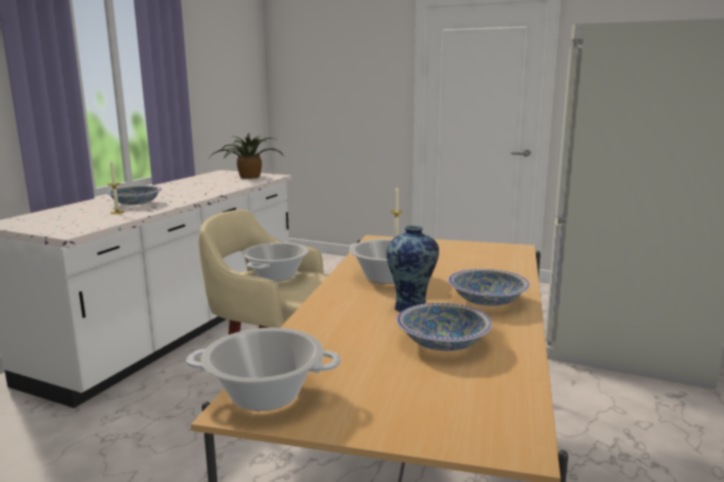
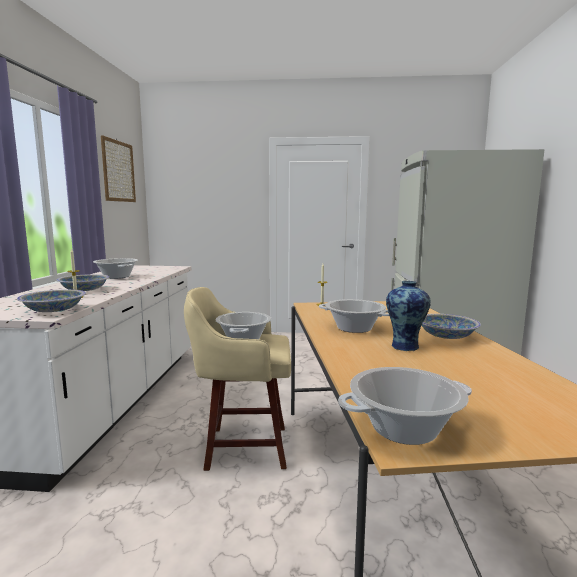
camera: 20 degrees left, 5 degrees down
potted plant [209,133,284,179] -> none
bowl [397,303,492,351] -> bowl moved to [17,289,86,312]
none -> cooking pot [93,258,138,279]
none -> picture [101,135,136,202]

